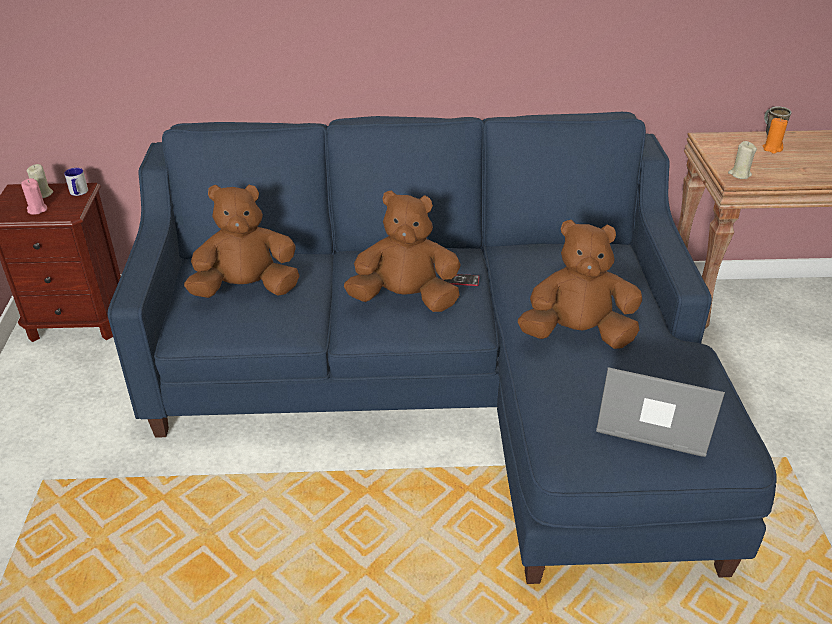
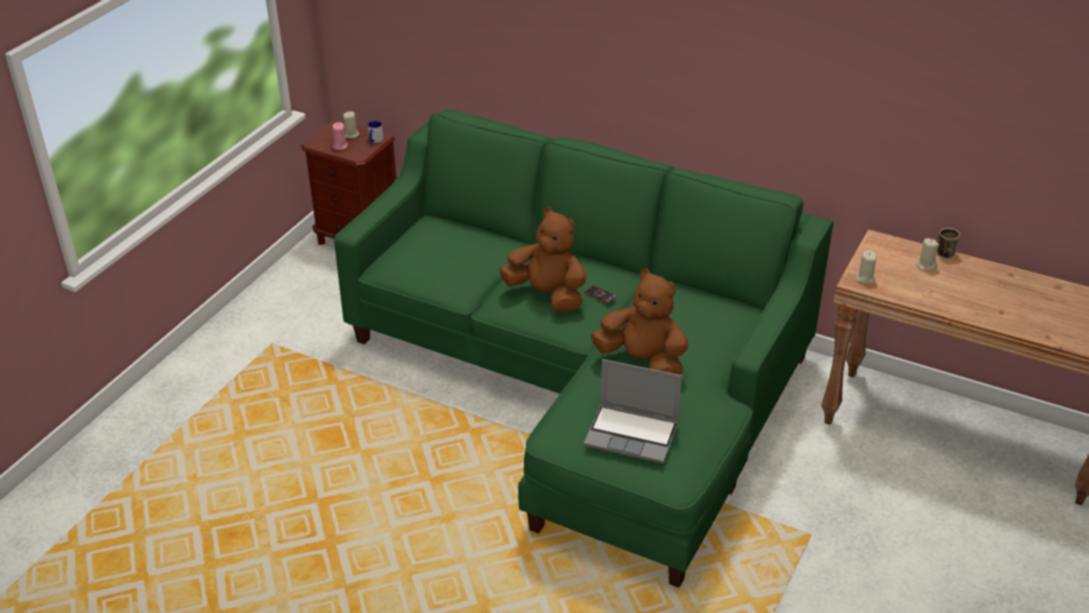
camera: 30 degrees right, 0 degrees up
blue sofa [108,112,777,584] -> green sofa [334,109,834,588]
brown plush toy [184,185,299,298] -> none
laptop [596,367,725,457] -> laptop turned 150 degrees clockwise [584,359,682,464]
orange candle [763,118,788,154] -> beige candle [916,238,939,271]

